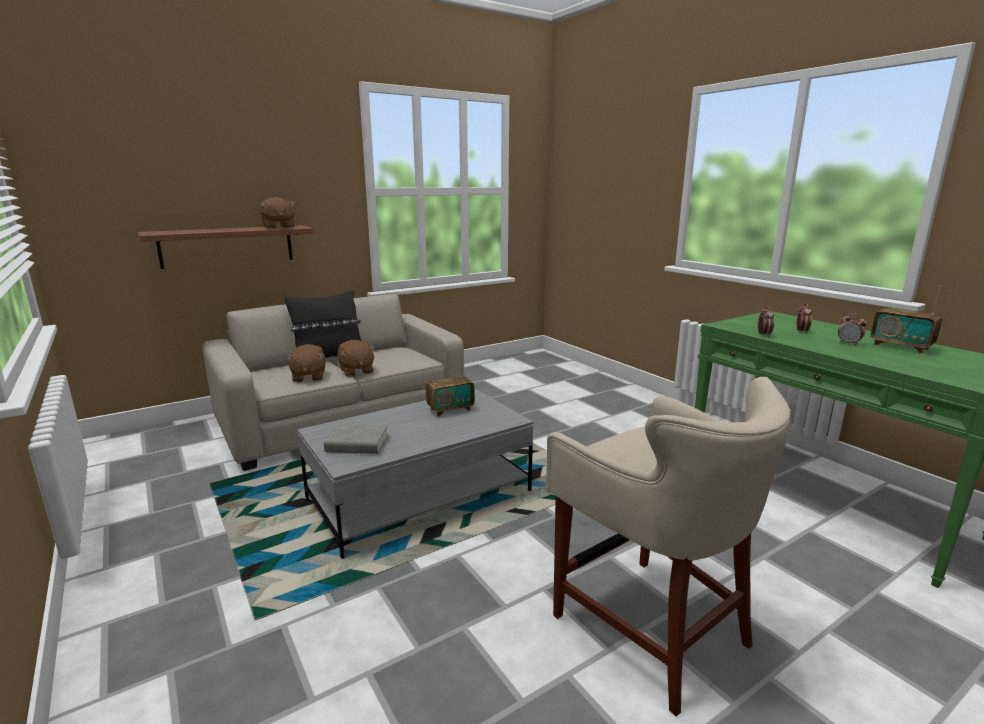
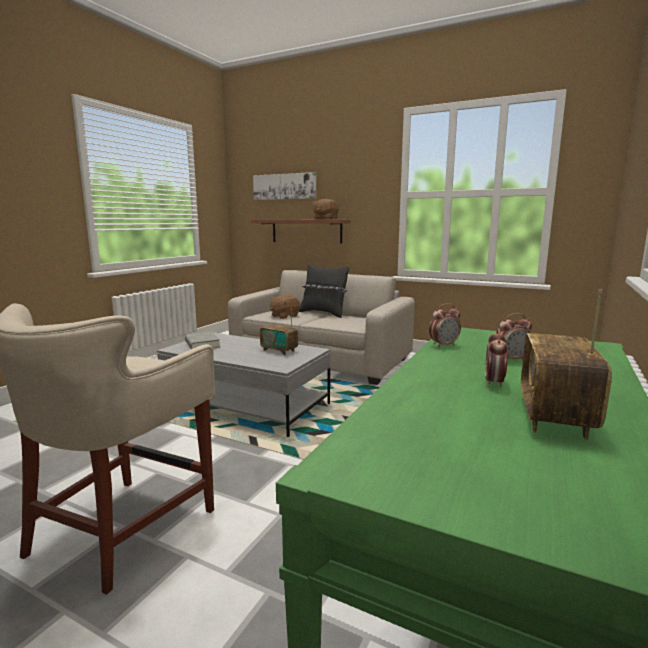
camera: 60 degrees right, 5 degrees down
brown plush toy [337,340,375,377] -> none
none -> picture [253,172,316,200]

